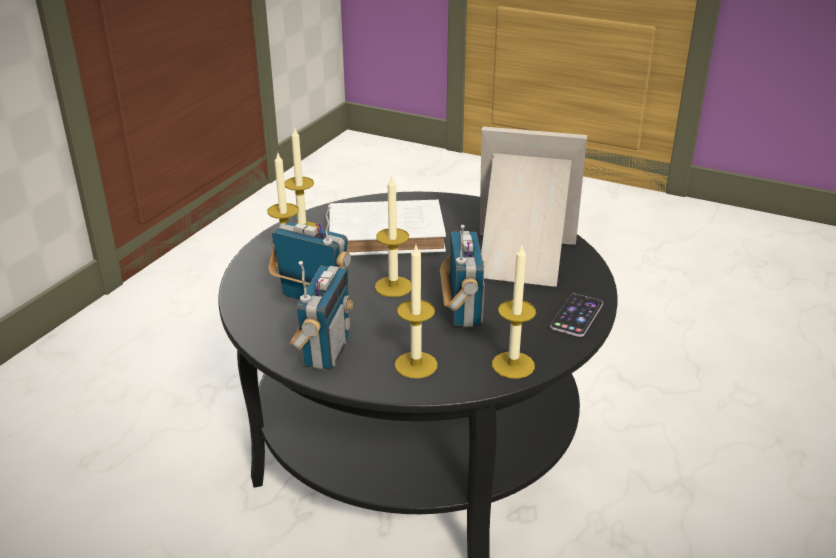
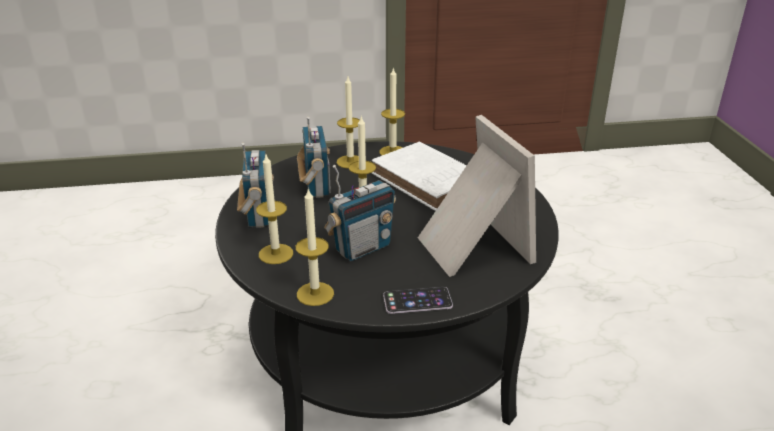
camera: 55 degrees right, 0 degrees up
radio [289,261,353,370] -> radio turned 75 degrees counterclockwise [237,143,274,228]

